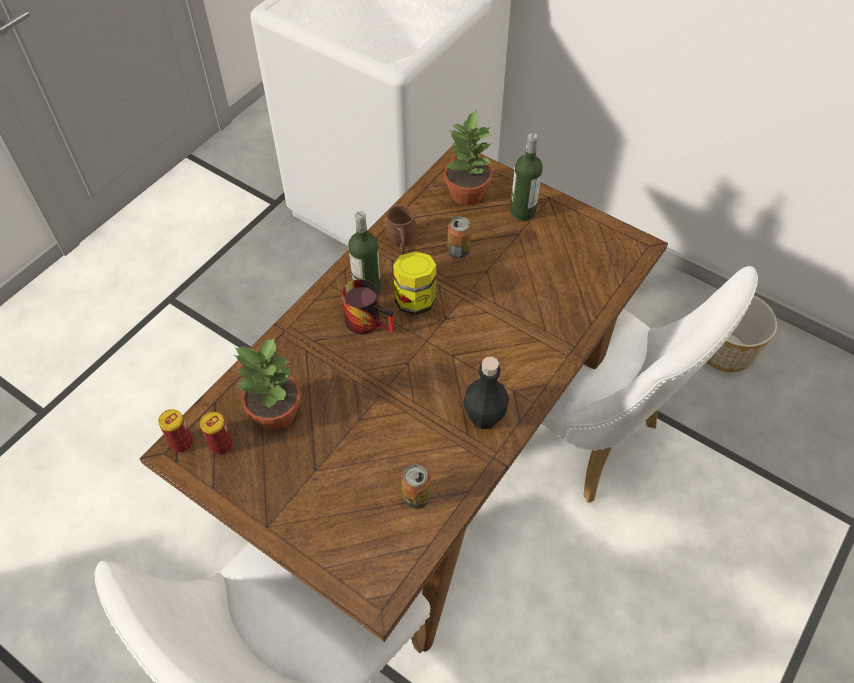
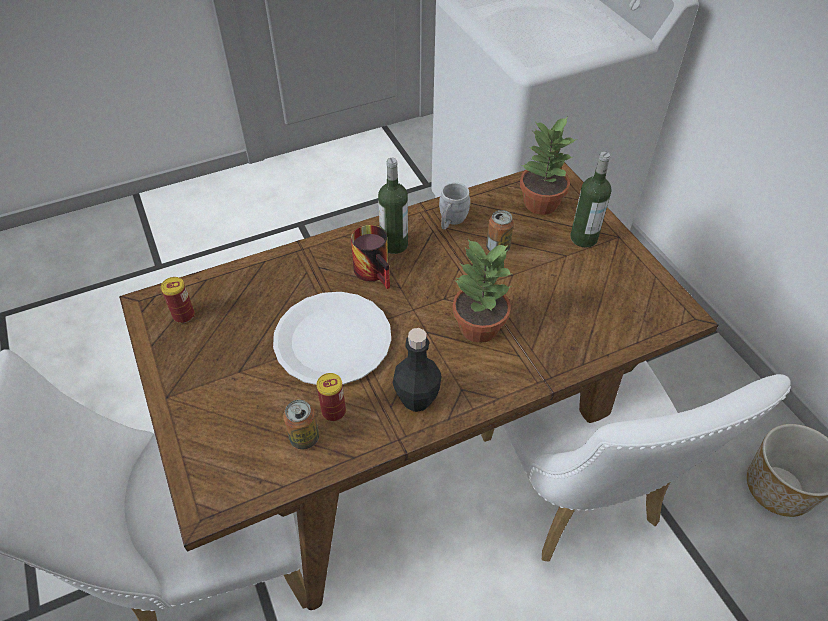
camera: 30 degrees right, 5 degrees down
can [158,409,193,452] -> can moved to [317,373,346,421]
potted plant [234,337,301,430] -> potted plant moved to [452,239,511,343]
brown mug [385,205,416,255] -> grey mug [439,182,471,230]
jar [393,251,436,315] -> none
none -> white plate [273,292,391,385]

